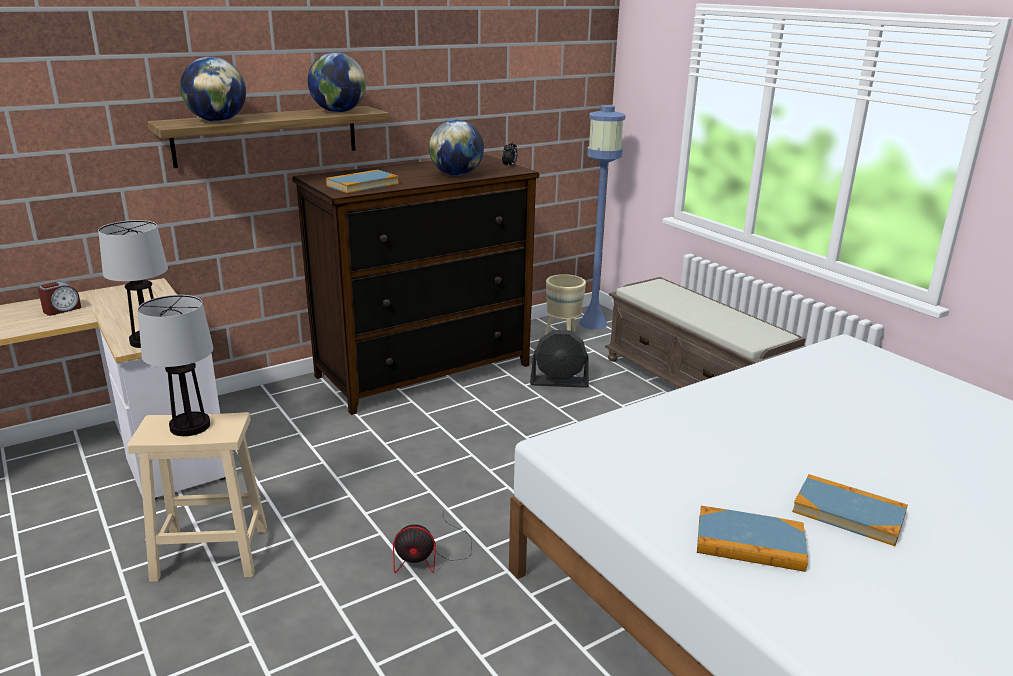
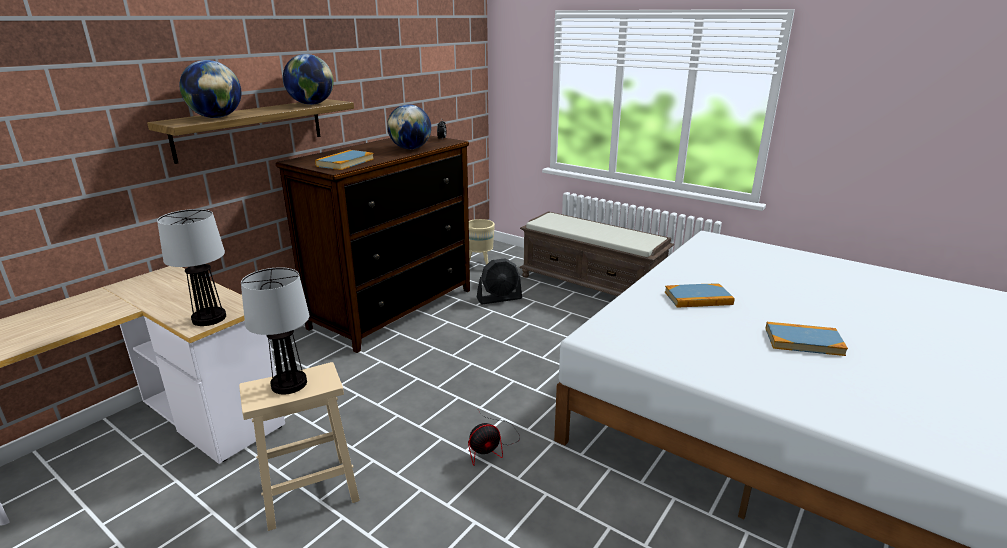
camera: 20 degrees left, 0 degrees up
alarm clock [37,282,82,316] -> none
blue floor lamp [579,105,625,329] -> none
book [697,506,808,572] -> book moved to [665,284,734,308]

